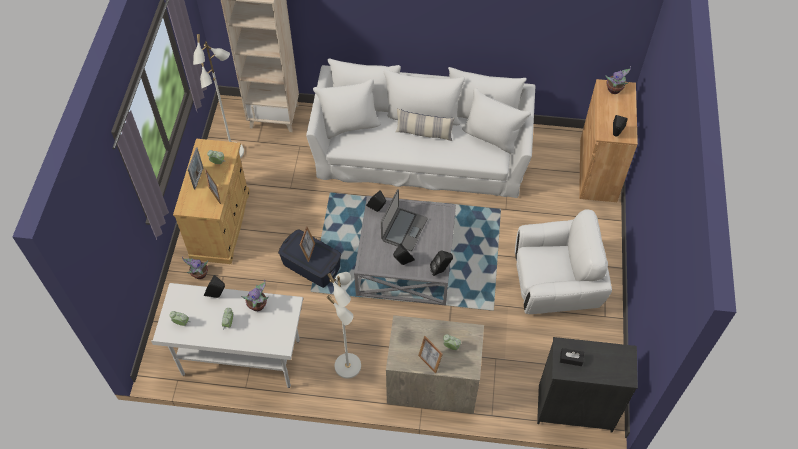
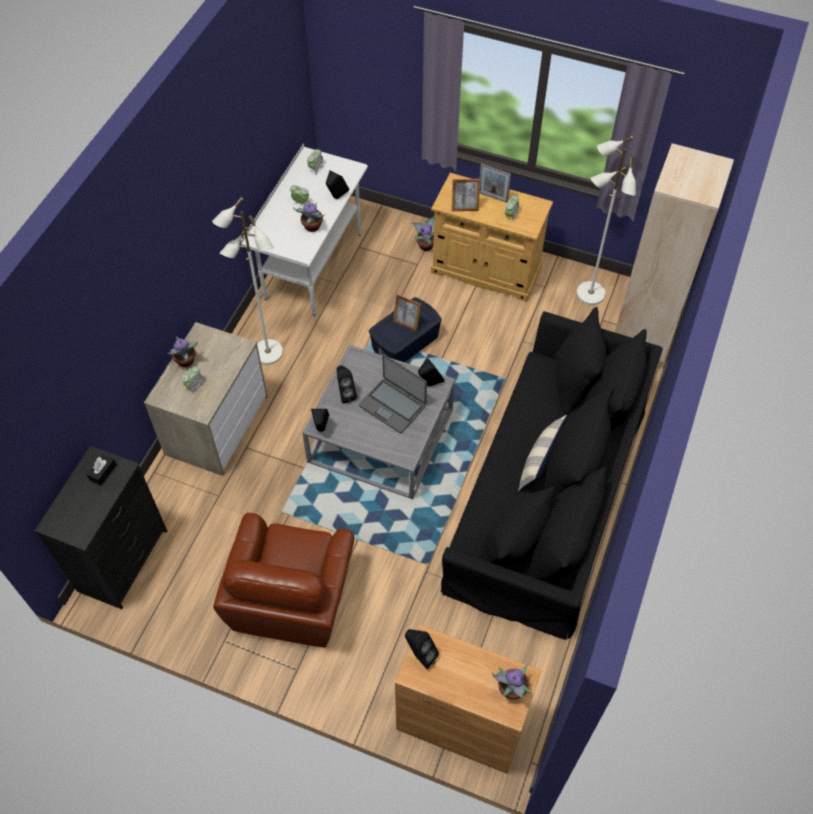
camera: 105 degrees right, 0 degrees up
white sofa [306,58,535,198] -> black sofa [441,307,662,640]
picture frame [418,336,443,373] -> potted plant [167,336,198,367]
white armchair [515,209,612,314] -> brown armchair [213,513,354,648]

